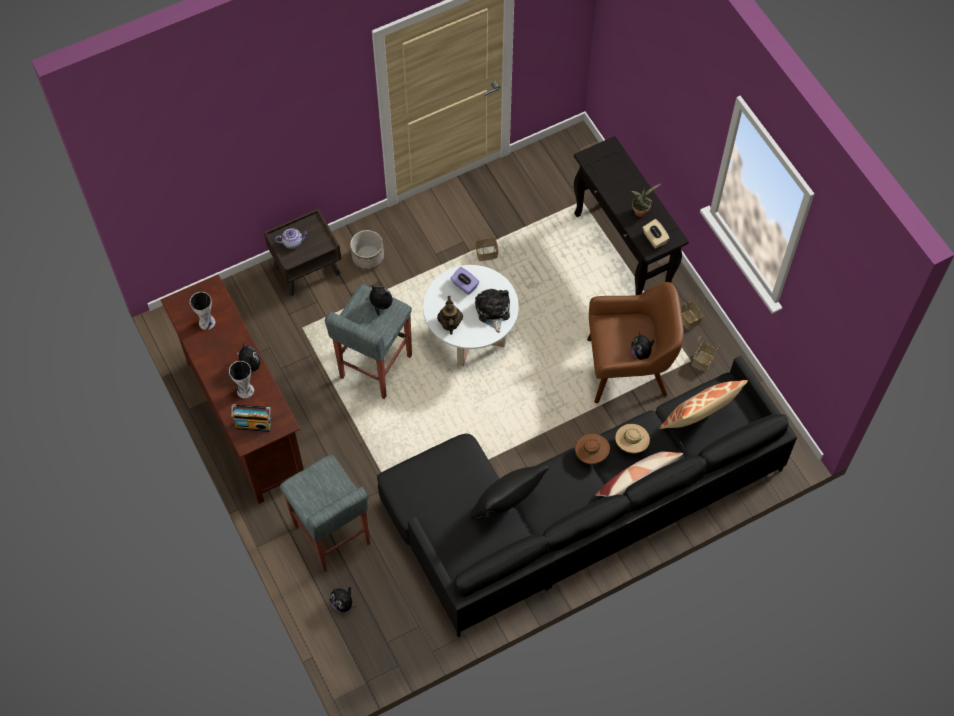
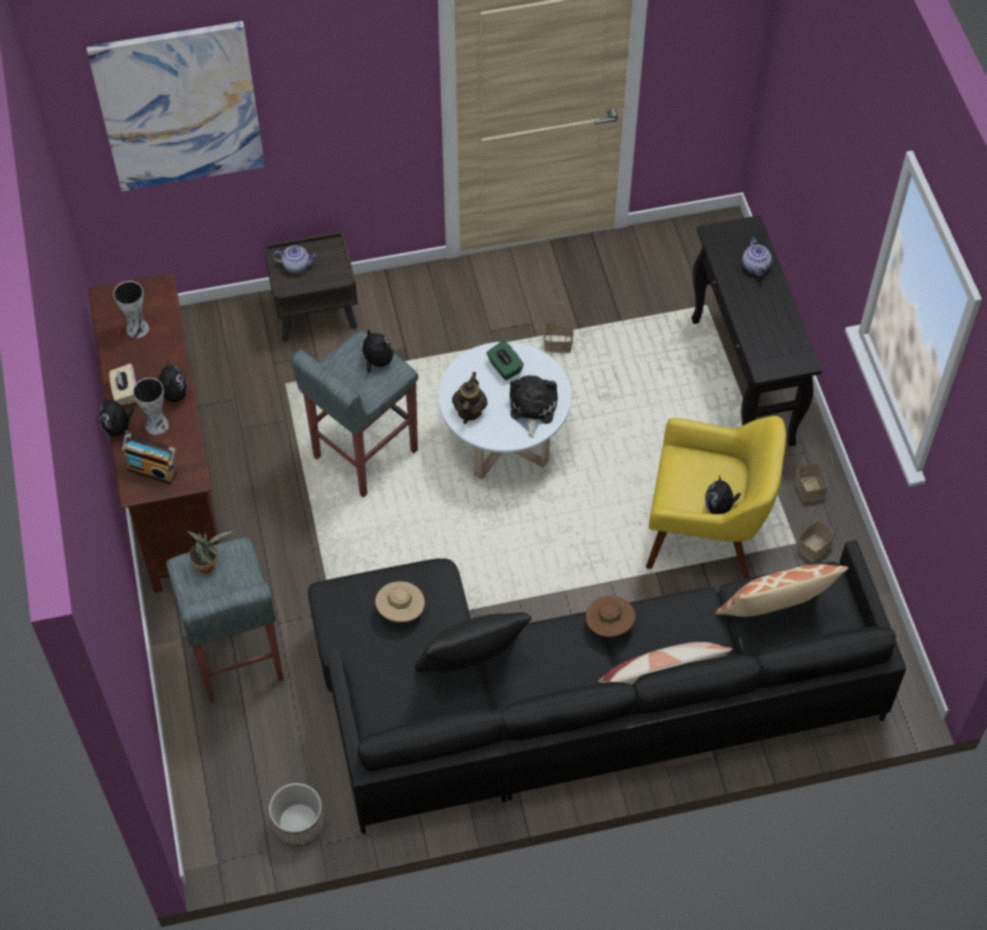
camera: 15 degrees right, 5 degrees down
plush toy [330,587,356,612] -> plush toy moved to [98,395,134,437]
planter [350,230,384,270] -> planter moved to [269,783,324,847]
purple tissue box [450,267,479,295] -> green tissue box [486,340,524,380]
brown armchair [587,282,684,403] -> yellow armchair [646,416,786,579]
beige hat [615,424,650,453] -> beige hat moved to [375,581,425,623]
potted plant [631,184,661,217] -> potted plant moved to [187,531,232,574]
beige tissue box [643,219,670,249] -> beige tissue box moved to [109,364,136,405]
none -> picture [86,21,265,191]
none -> teapot [742,237,772,276]

